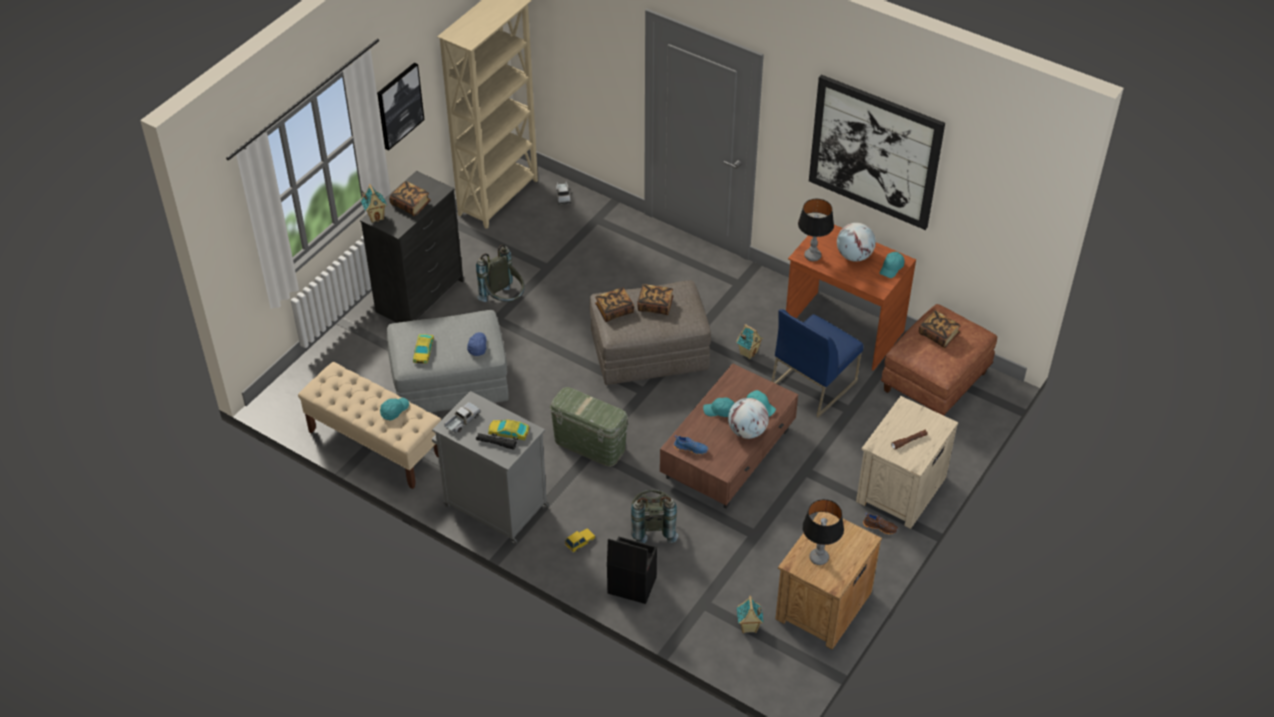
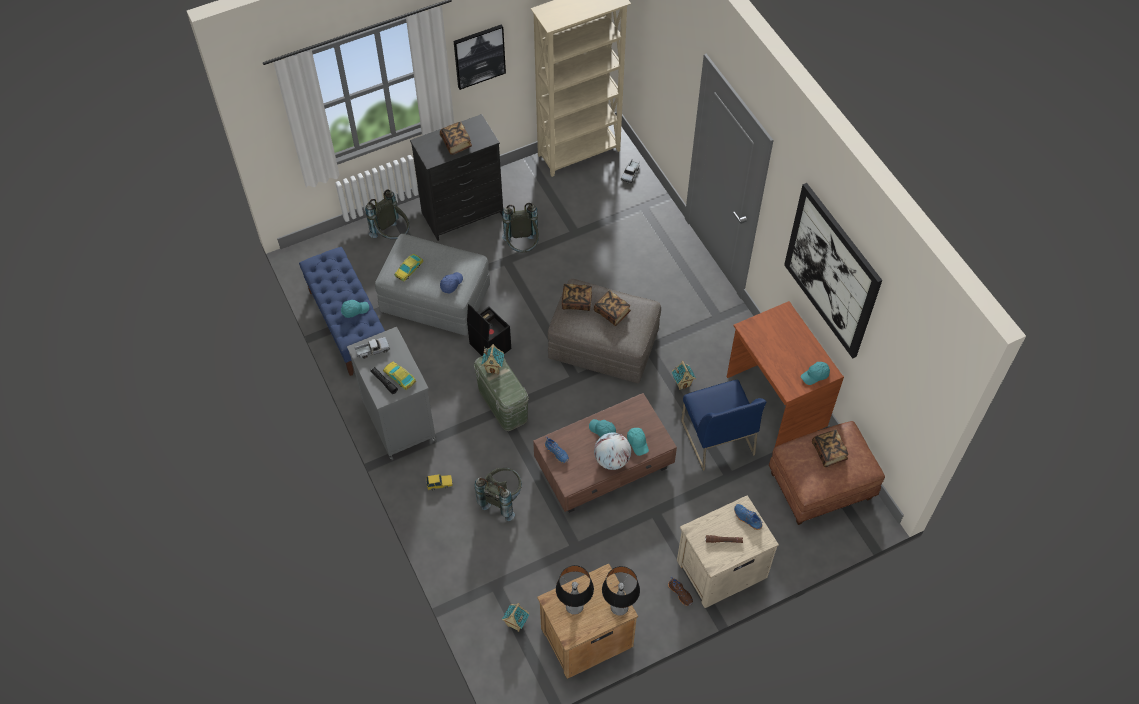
camera: 30 degrees right, 10 degrees up
beige bench [298,362,442,489] -> blue bench [299,247,385,376]
toy house [361,184,387,223] -> toy house moved to [481,344,504,374]
black storage box [607,536,657,604] -> black storage box moved to [467,303,511,356]
blue chair [771,309,863,418] -> blue chair turned 90 degrees counterclockwise [681,380,766,471]
table lamp [798,199,834,261] -> table lamp moved to [602,566,640,616]
globe [837,223,876,262] -> none
none -> grey backpack [365,189,410,240]
none -> blue shoe [734,504,763,530]

